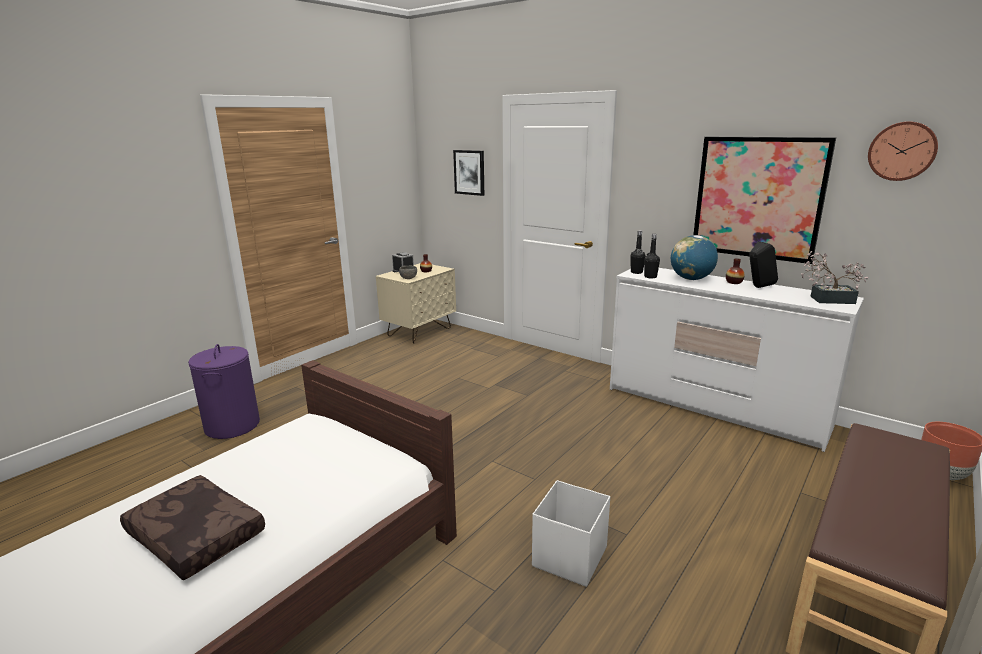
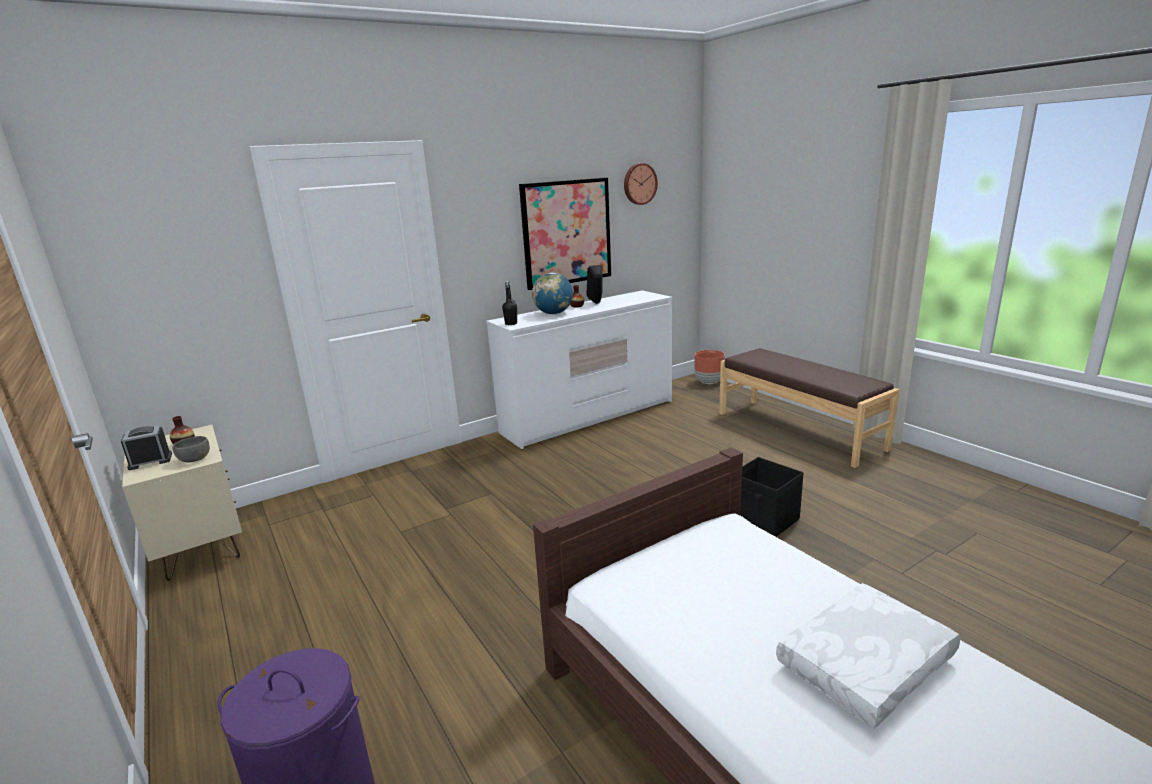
camera: 70 degrees left, 0 degrees up
brown pillow [120,475,265,580] -> white pillow [776,583,960,728]
picture [453,150,484,196] -> none
white storage box [532,480,610,587] -> black storage box [740,457,804,537]
black bottle [644,234,660,278] -> none
potted plant [801,251,868,304] -> none

